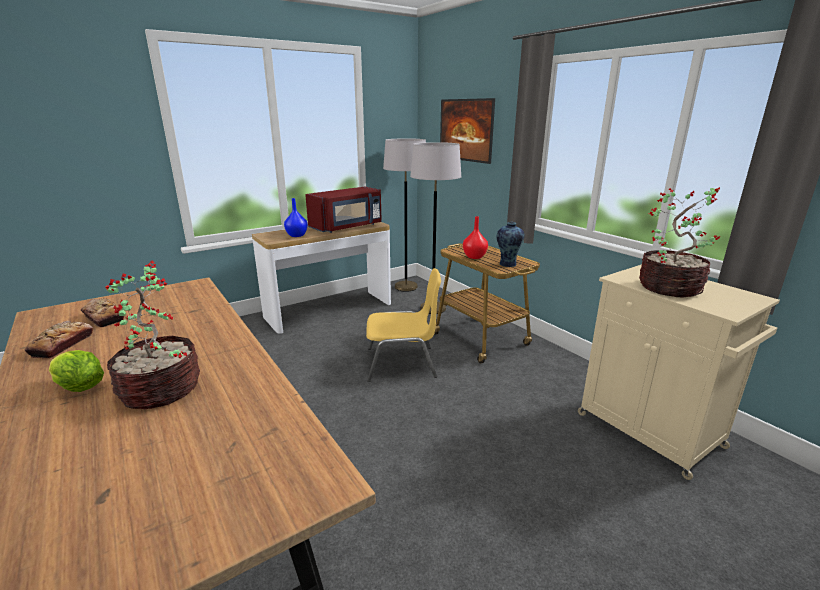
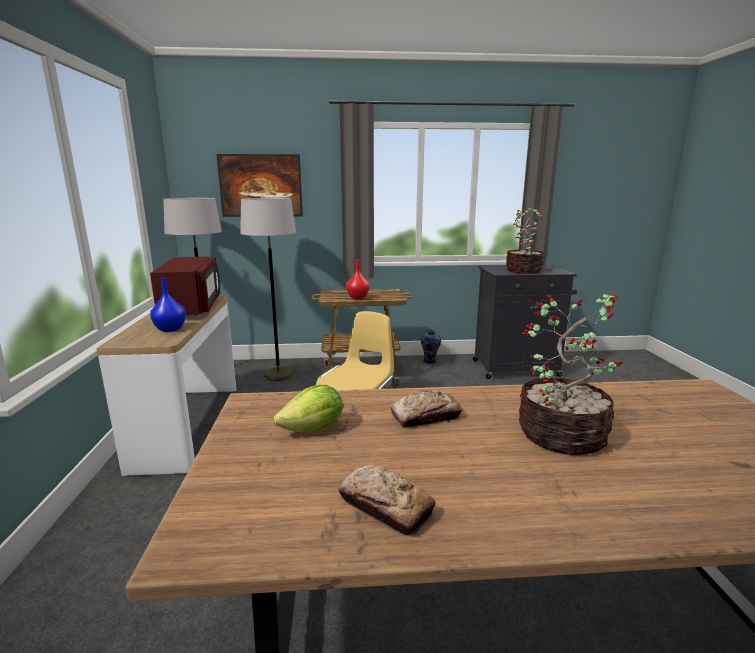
camera: 60 degrees left, 5 degrees down
lettuce [49,350,104,392] -> lettuce moved to [274,385,343,432]
bread [81,298,124,327] -> bread moved to [390,390,462,428]
vase [496,222,524,267] -> vase moved to [421,330,441,364]
beige cabinet [578,264,780,480] -> black cabinet [473,265,577,379]

